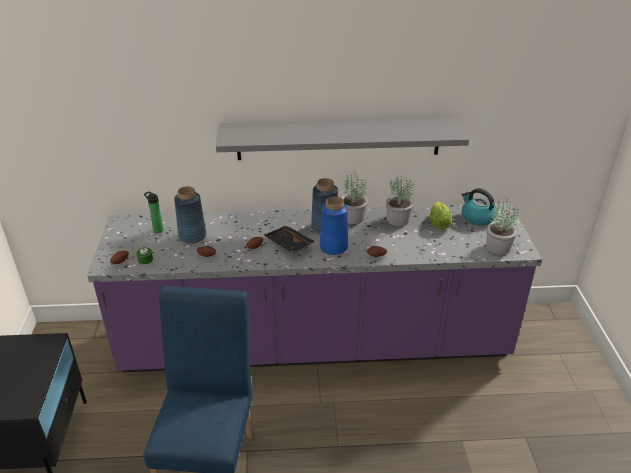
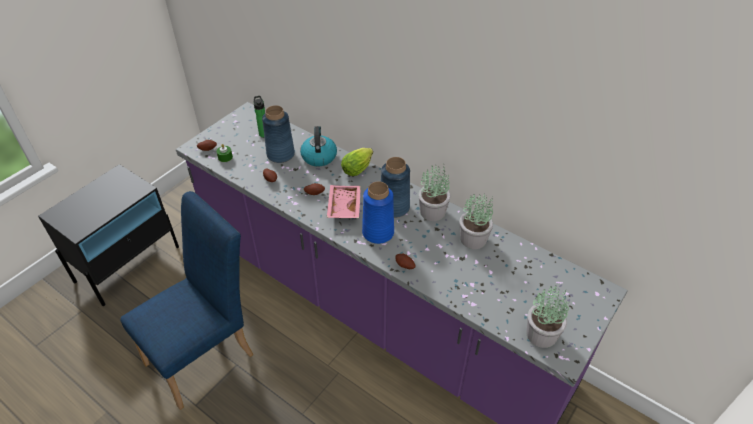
camera: 40 degrees right, 10 degrees up
grey shelf [216,117,469,160] -> none
black tray [264,225,315,253] -> pink tray [327,185,361,218]
lettuce [430,202,451,229] -> lettuce moved to [341,148,373,176]
kettle [462,188,496,226] -> kettle moved to [300,126,337,166]

